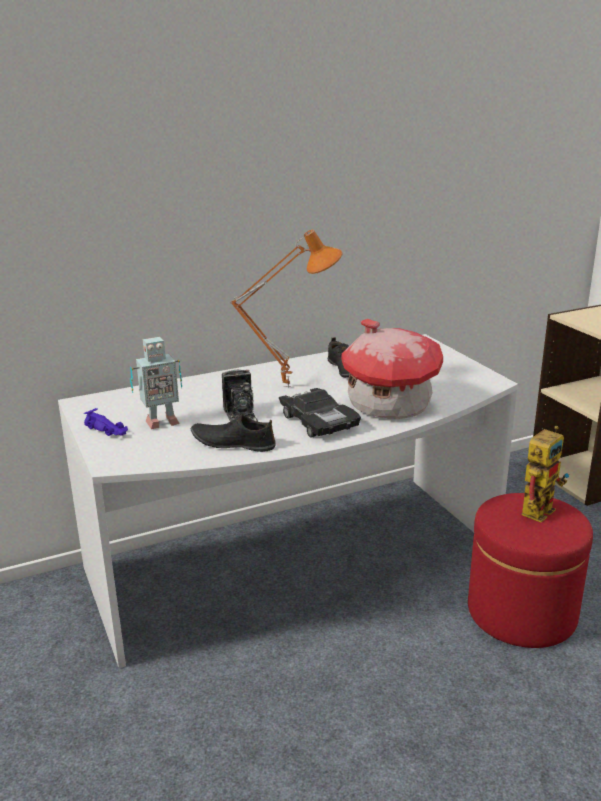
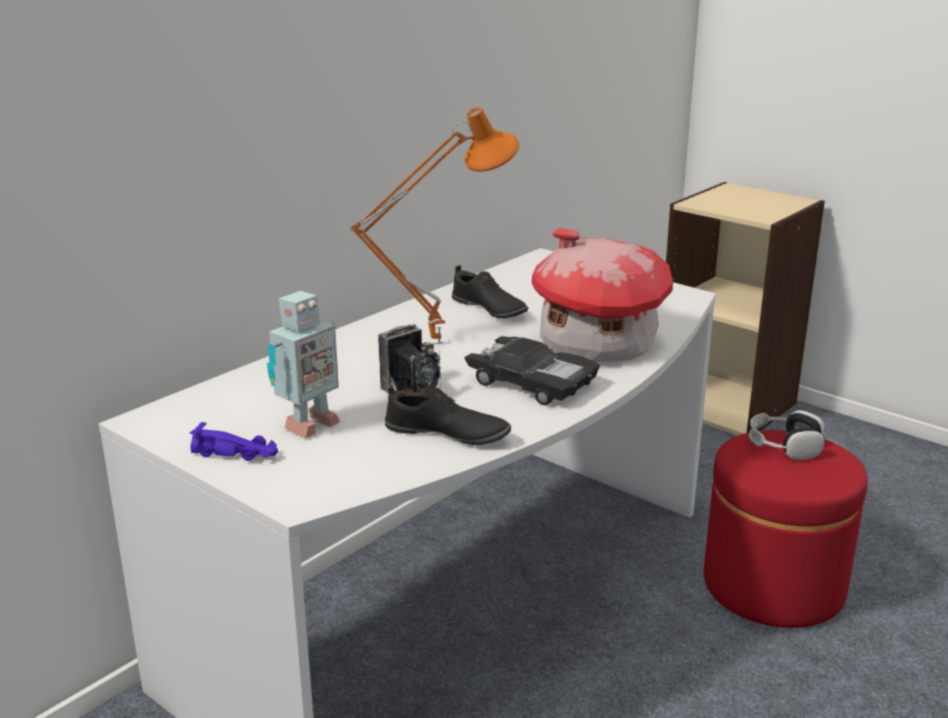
camera: 25 degrees left, 0 degrees up
black shoe [191,415,276,452] -> black shoe turned 150 degrees counterclockwise [385,385,511,445]
toy robot [522,426,569,523] -> headphones [748,410,825,460]

